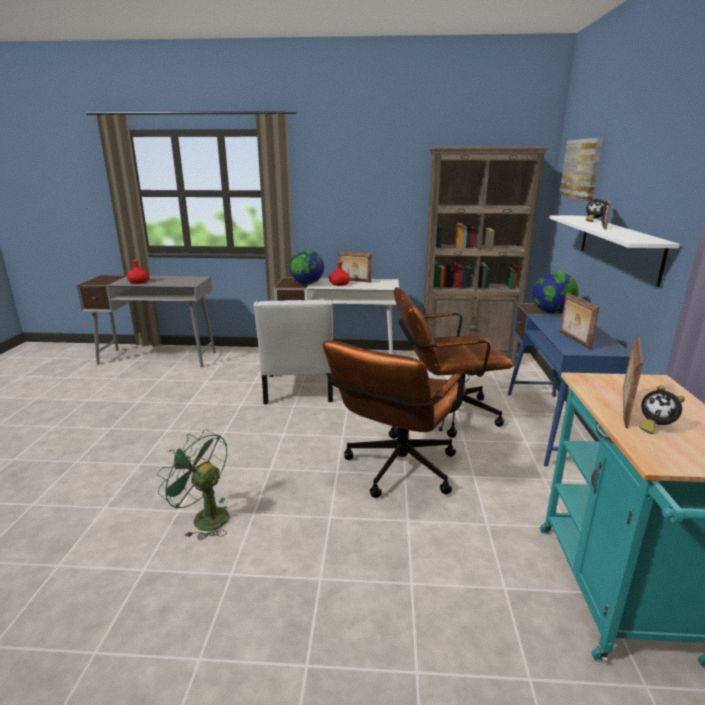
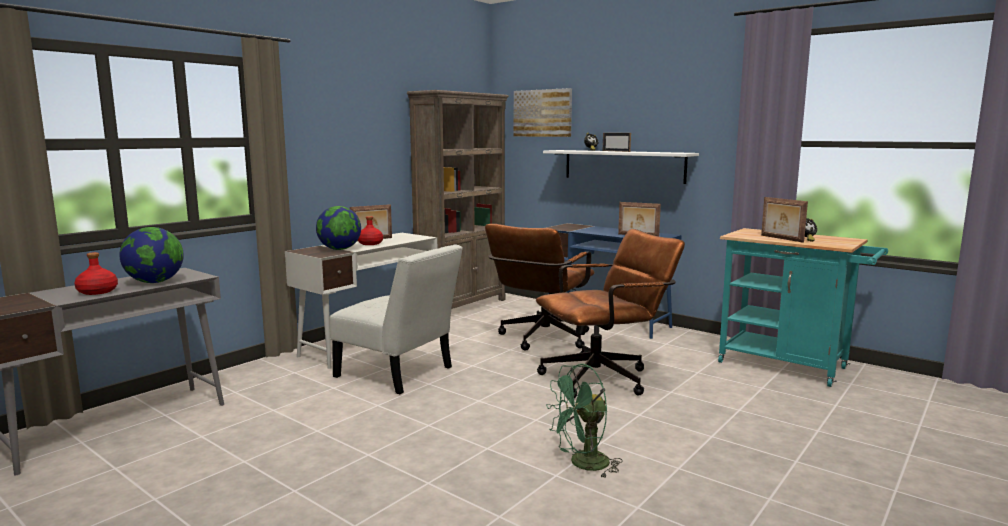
camera: 55 degrees left, 10 degrees down
brown office chair [323,340,467,498] -> brown office chair turned 90 degrees counterclockwise [536,229,685,398]
globe [532,271,578,314] -> globe moved to [119,227,184,283]

